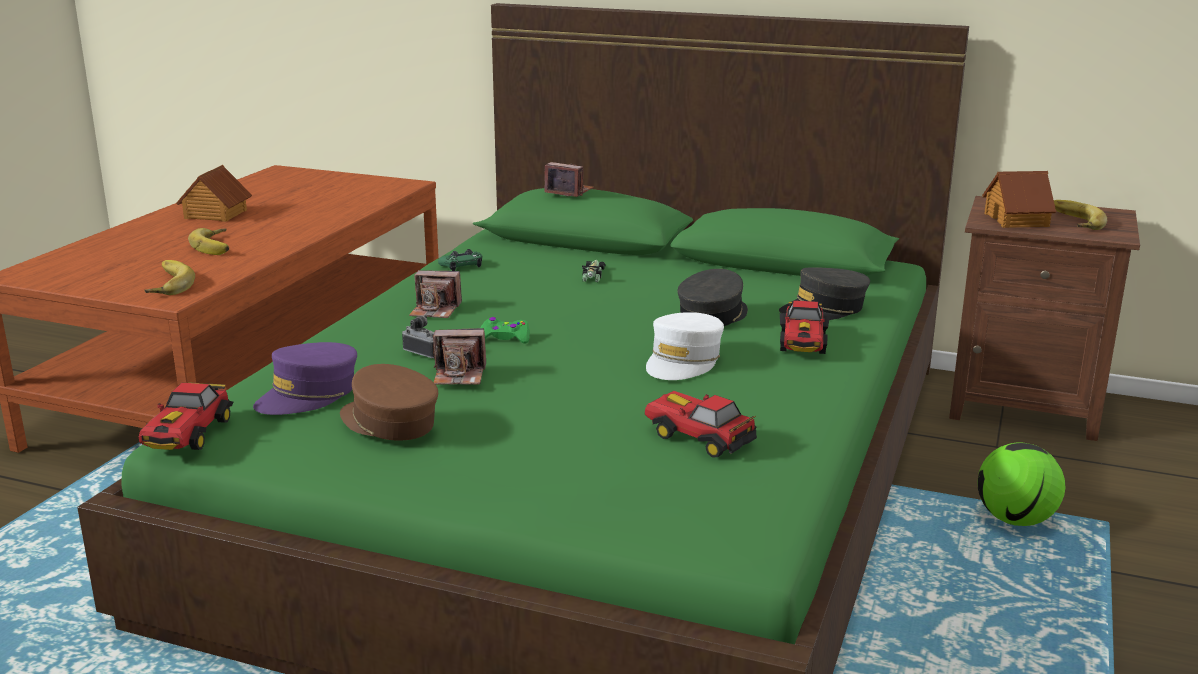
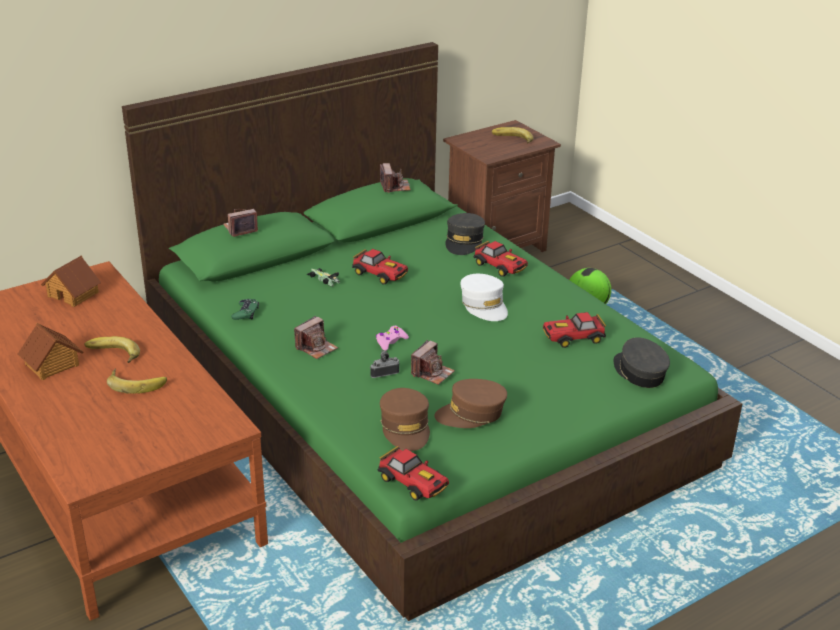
camera: 55 degrees left, 10 degrees up
banana [144,260,195,295] -> banana moved to [85,336,140,363]
purple cap [253,342,357,415] -> brown cap [380,388,430,451]
green game controller [480,317,530,343] -> pink game controller [376,326,409,351]
grey cap [677,269,748,326] -> grey cap moved to [613,337,670,388]
toy house [982,171,1056,228] -> toy house moved to [41,255,101,307]
none -> toy car [352,249,408,284]
none -> camera [380,163,411,193]

